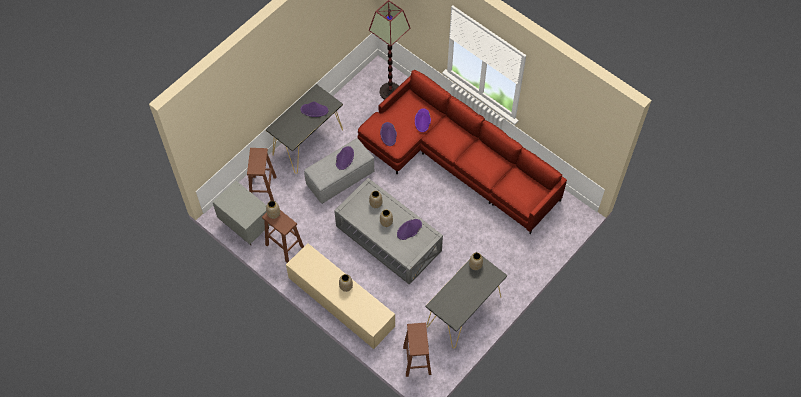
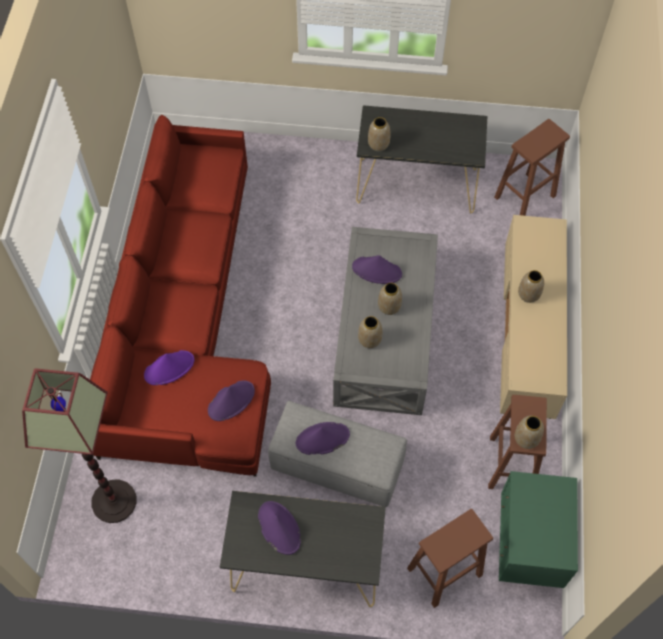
camera: 125 degrees left, 0 degrees up
grey nightstand [213,181,270,245] -> green nightstand [499,471,578,588]

